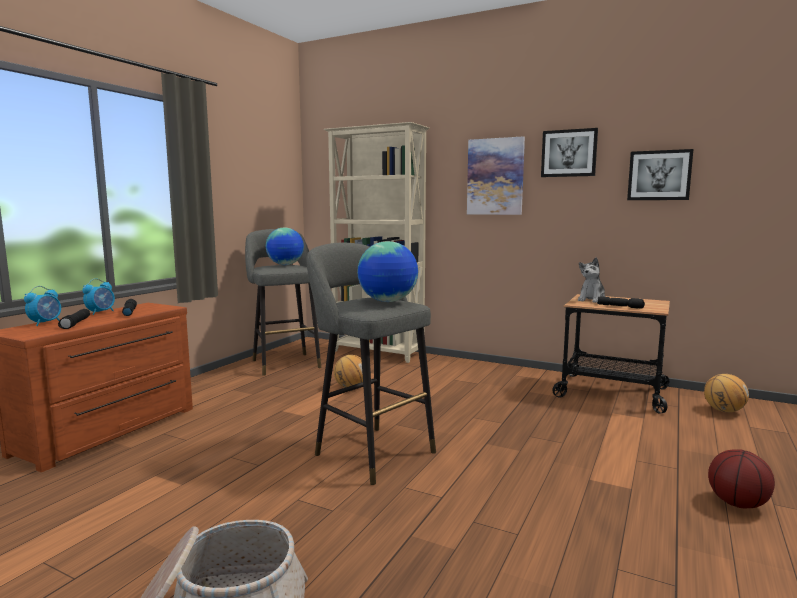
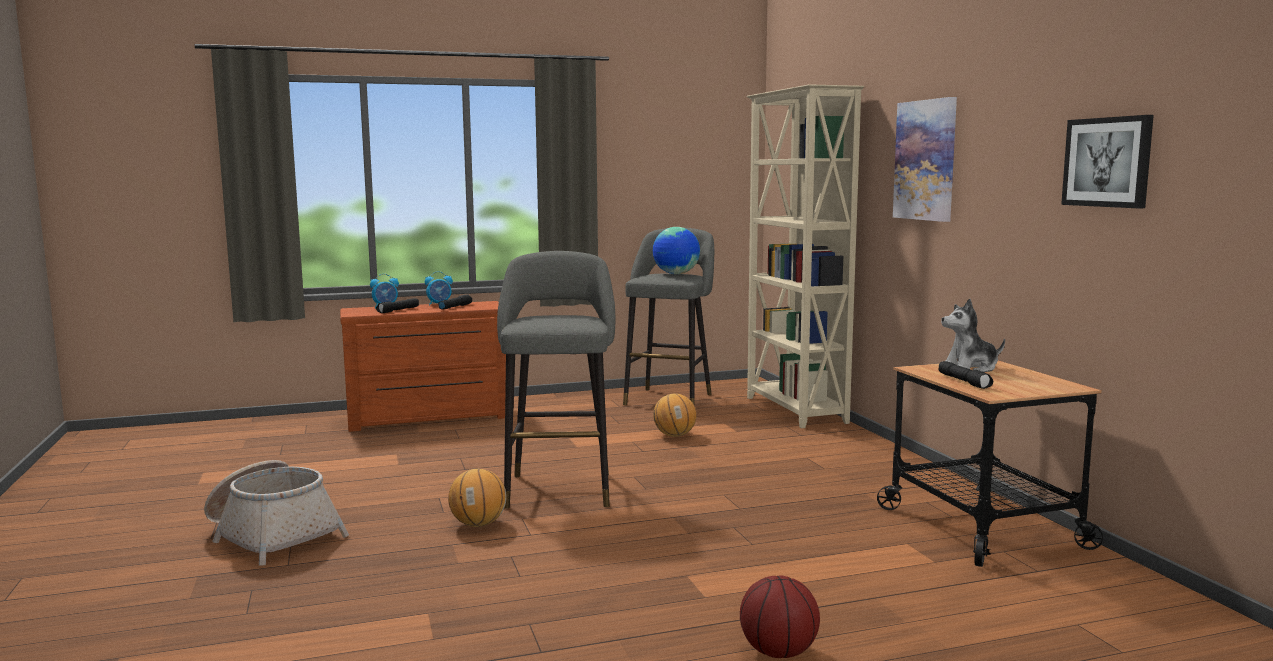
camera: 45 degrees right, 0 degrees up
globe [357,241,418,302] -> none
picture [541,128,598,177] -> none
basketball [704,374,749,412] -> basketball moved to [448,469,507,527]

